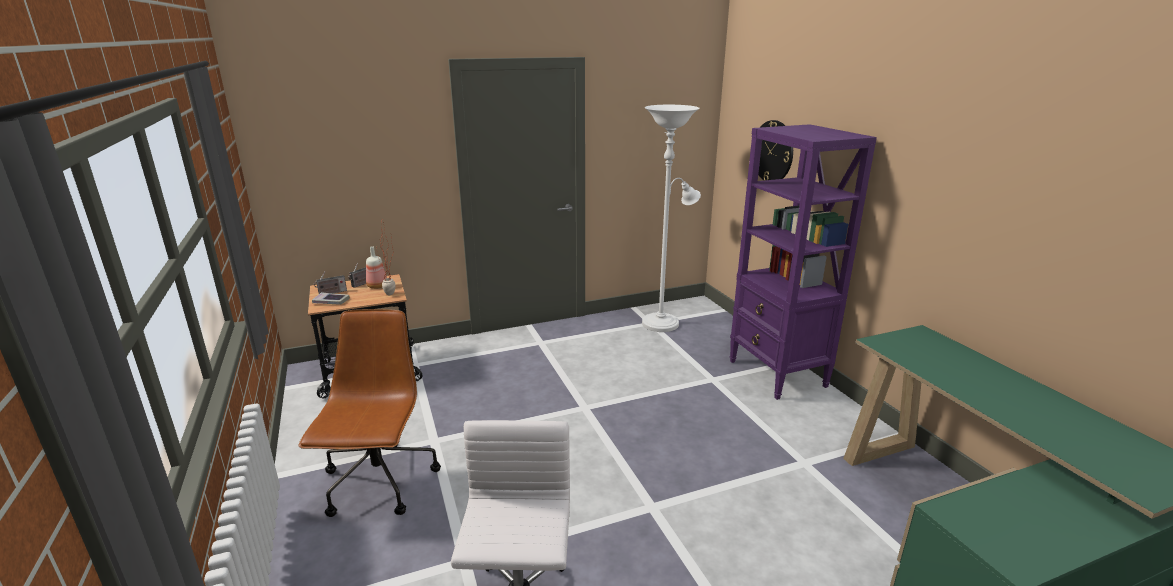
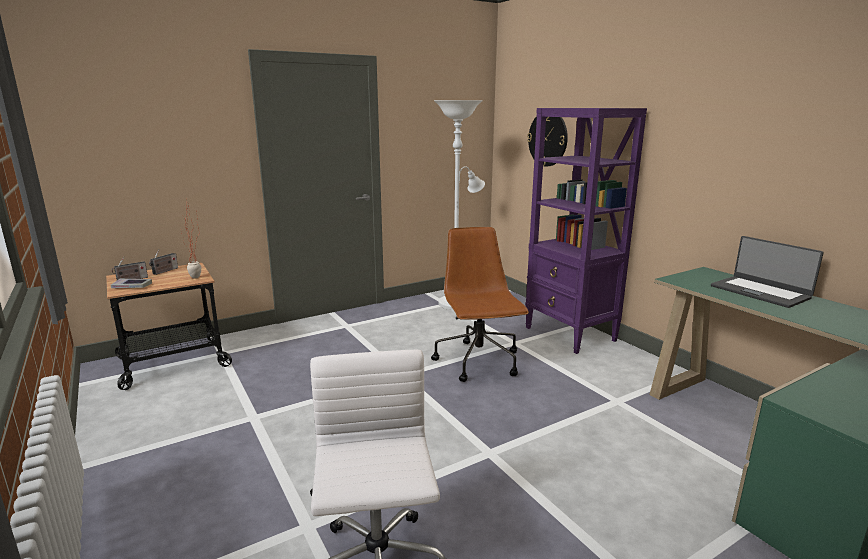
camera: 10 degrees left, 5 degrees down
brown office chair [298,309,441,517] -> brown office chair moved to [431,227,529,382]
bottle [366,246,387,289] -> none
none -> laptop [711,236,824,308]

